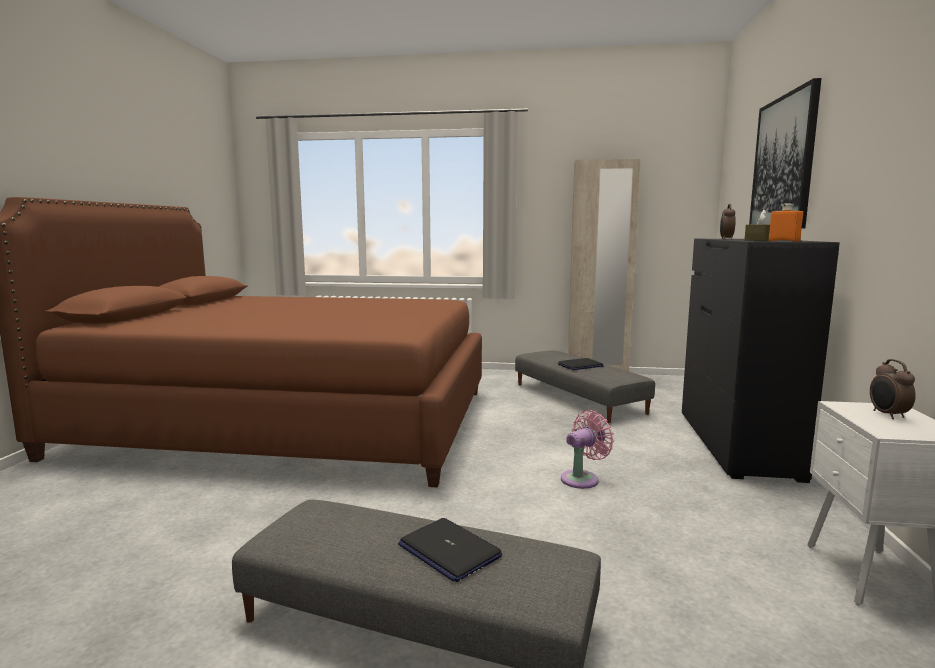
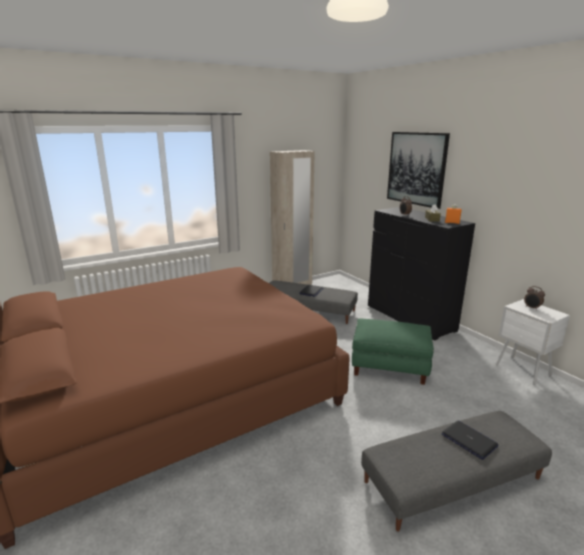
camera: 40 degrees left, 10 degrees up
laptop [398,518,502,582] -> laptop turned 135 degrees counterclockwise [441,421,499,460]
pink fan [561,410,614,489] -> green ottoman [352,318,434,385]

